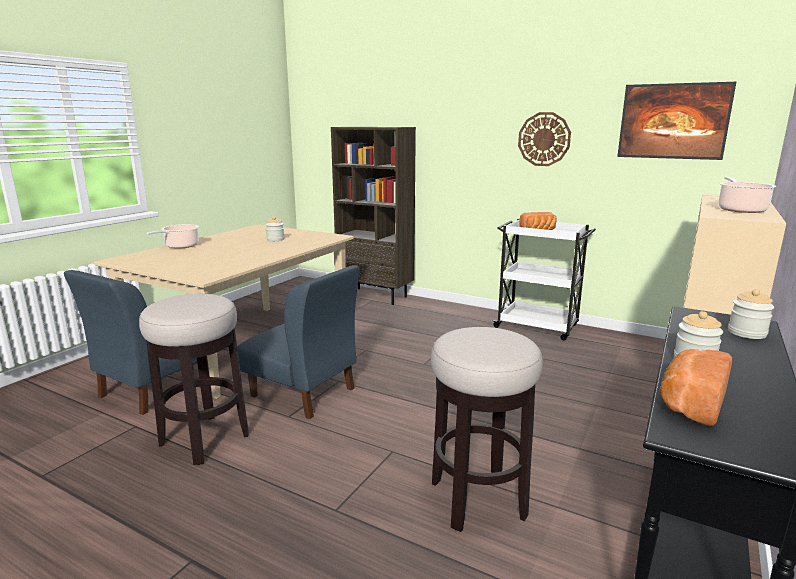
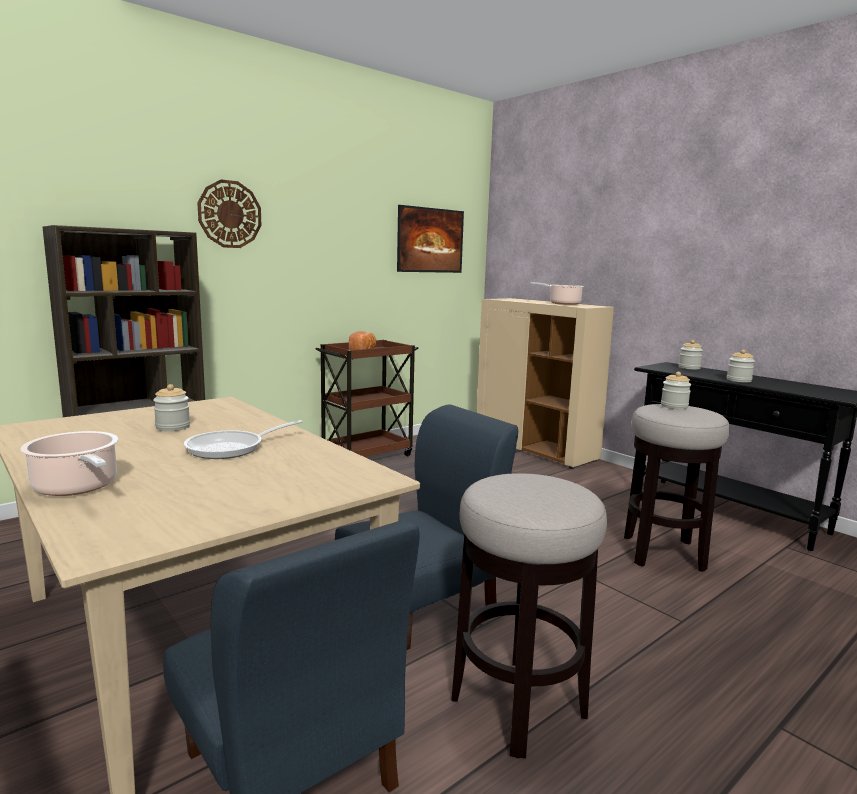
camera: 70 degrees left, 5 degrees down
white cart [491,218,596,340] -> brown cart [316,340,418,457]
wall clock [518,112,571,166] -> wall clock moved to [197,179,261,248]
bread [660,349,732,426] -> none
none -> frying pan [184,420,303,459]
none -> jar [661,372,691,409]

